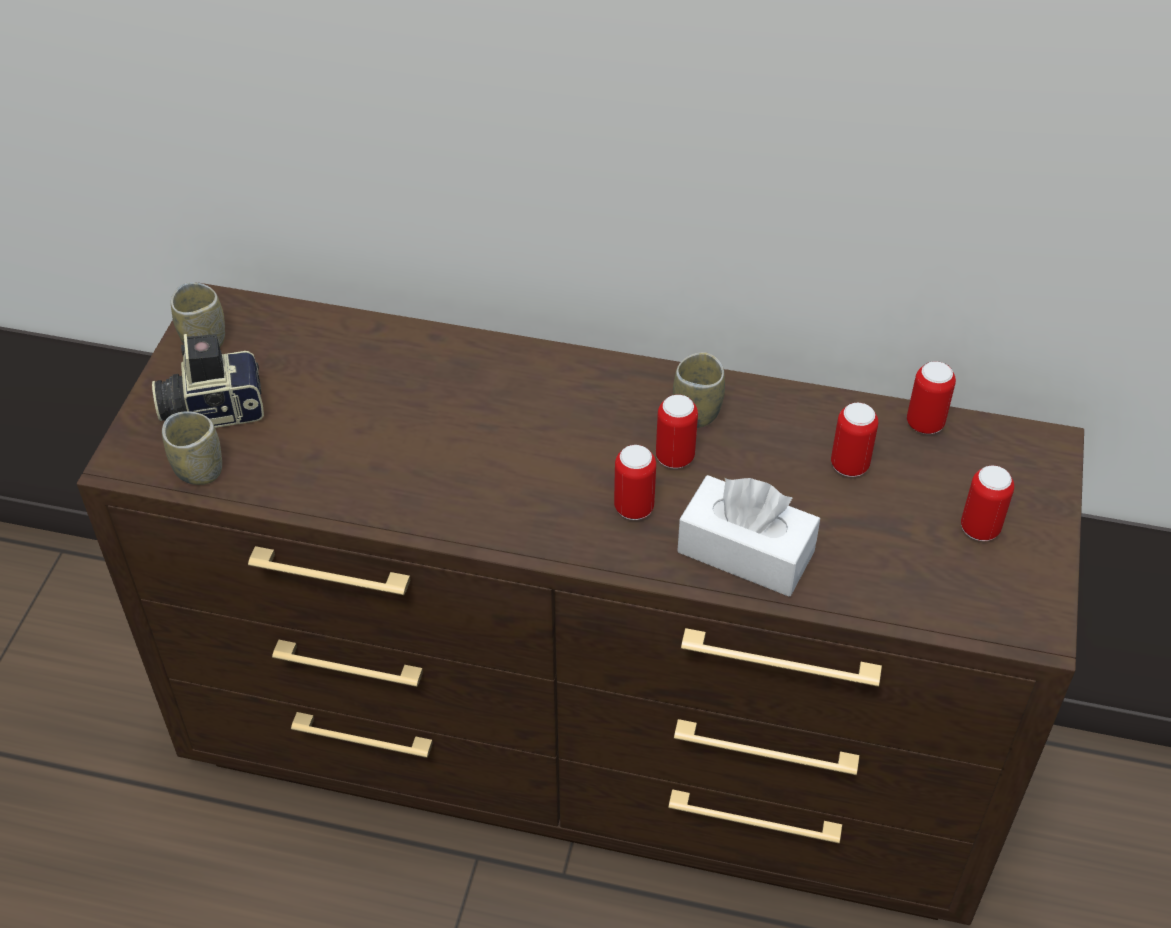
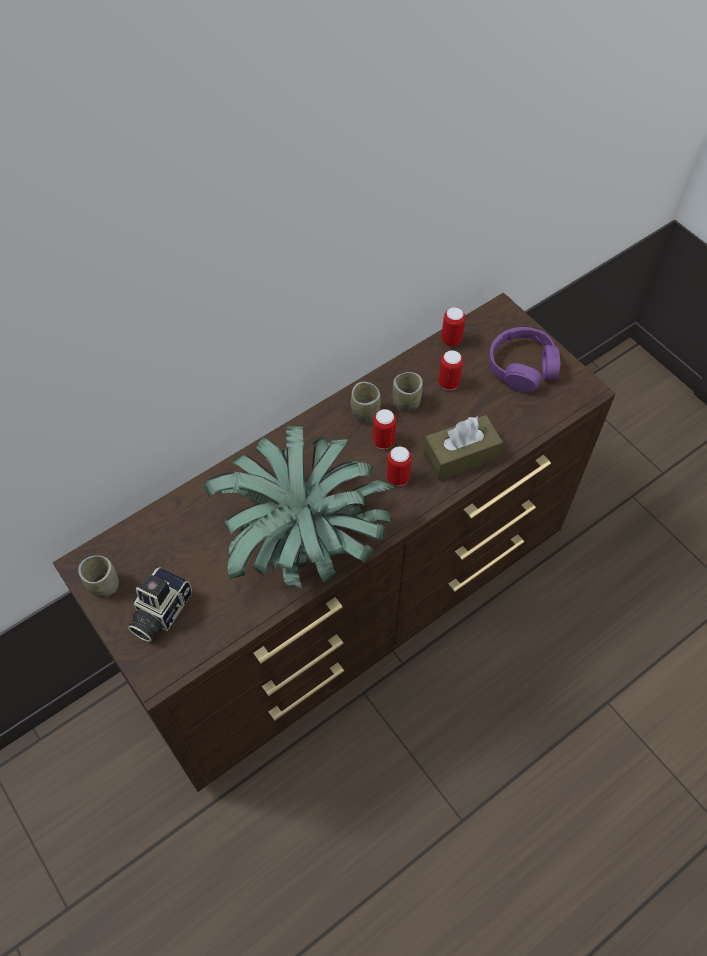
camera: 50 degrees left, 10 degrees up
cup [162,411,222,485] -> cup moved to [393,372,423,412]
white tissue box [677,475,820,596] -> brown tissue box [423,415,503,480]
can [961,465,1014,541] -> purple headphones [489,327,560,393]
none -> potted plant [204,426,396,589]

